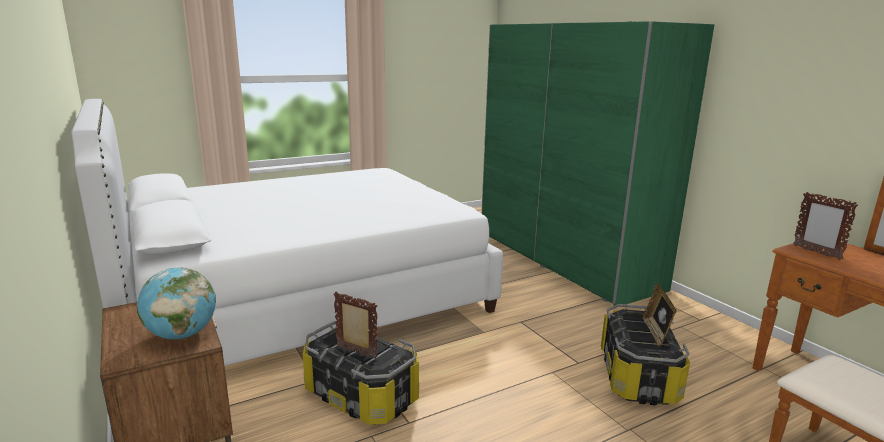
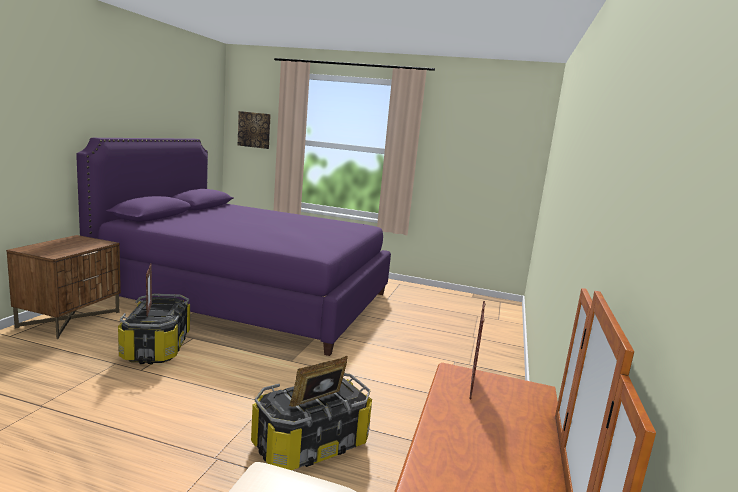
camera: 45 degrees right, 5 degrees down
white bed [72,99,503,366] -> purple bed [76,138,391,356]
globe [137,267,216,339] -> none
green wardrobe [482,21,714,306] -> none
none -> picture [238,111,271,149]

